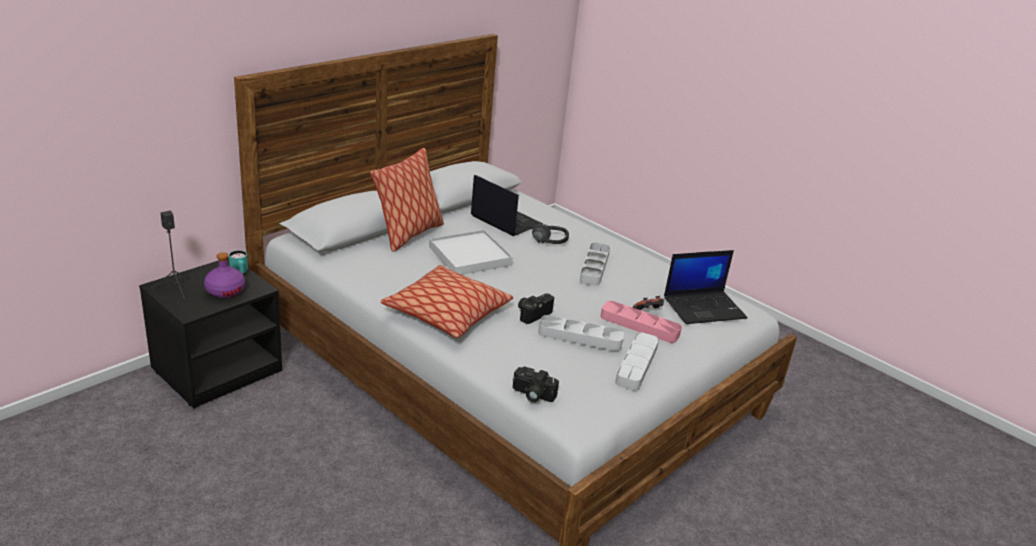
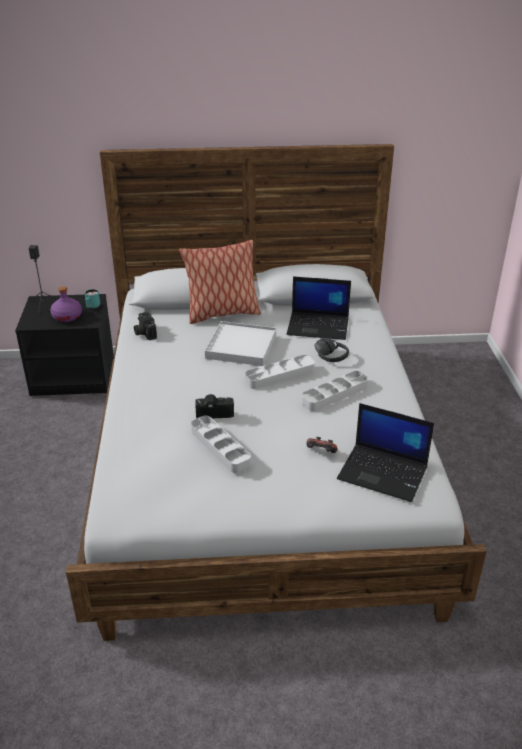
camera: 45 degrees right, 5 degrees up
pillow [380,265,513,338] -> none
laptop [471,174,543,236] -> laptop turned 105 degrees clockwise [286,276,351,340]
camera [513,367,559,402] -> camera moved to [134,312,157,340]
pink tray [601,301,682,343] -> none
grey tray [615,332,659,391] -> grey tray moved to [245,355,315,389]

